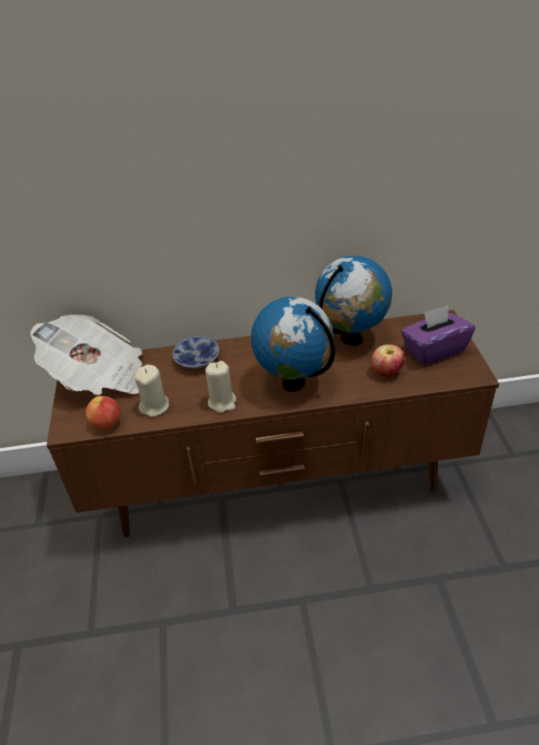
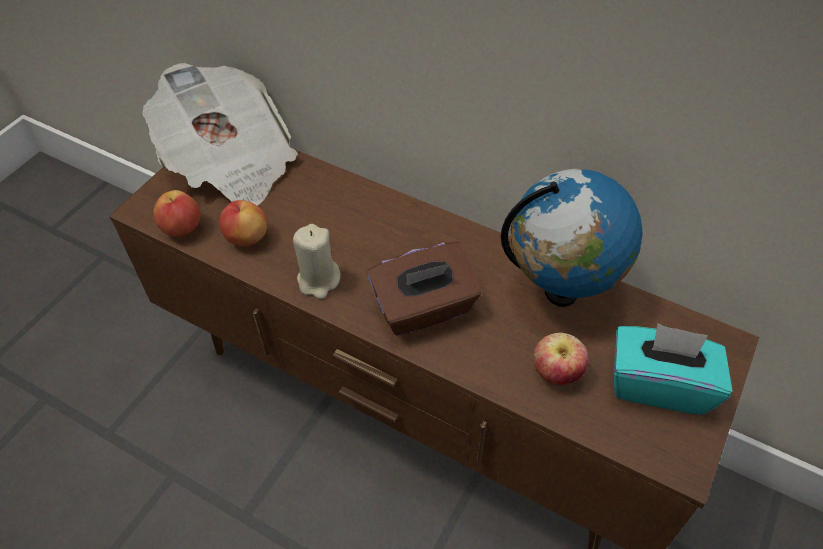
camera: 35 degrees right, 10 degrees up
beige candle [135,365,169,417] -> apple [219,200,267,247]
bowl [173,336,219,369] -> none
globe [251,297,335,392] -> brown tissue box [367,242,481,336]
purple tissue box [401,305,475,366] -> turquoise tissue box [614,323,732,415]

